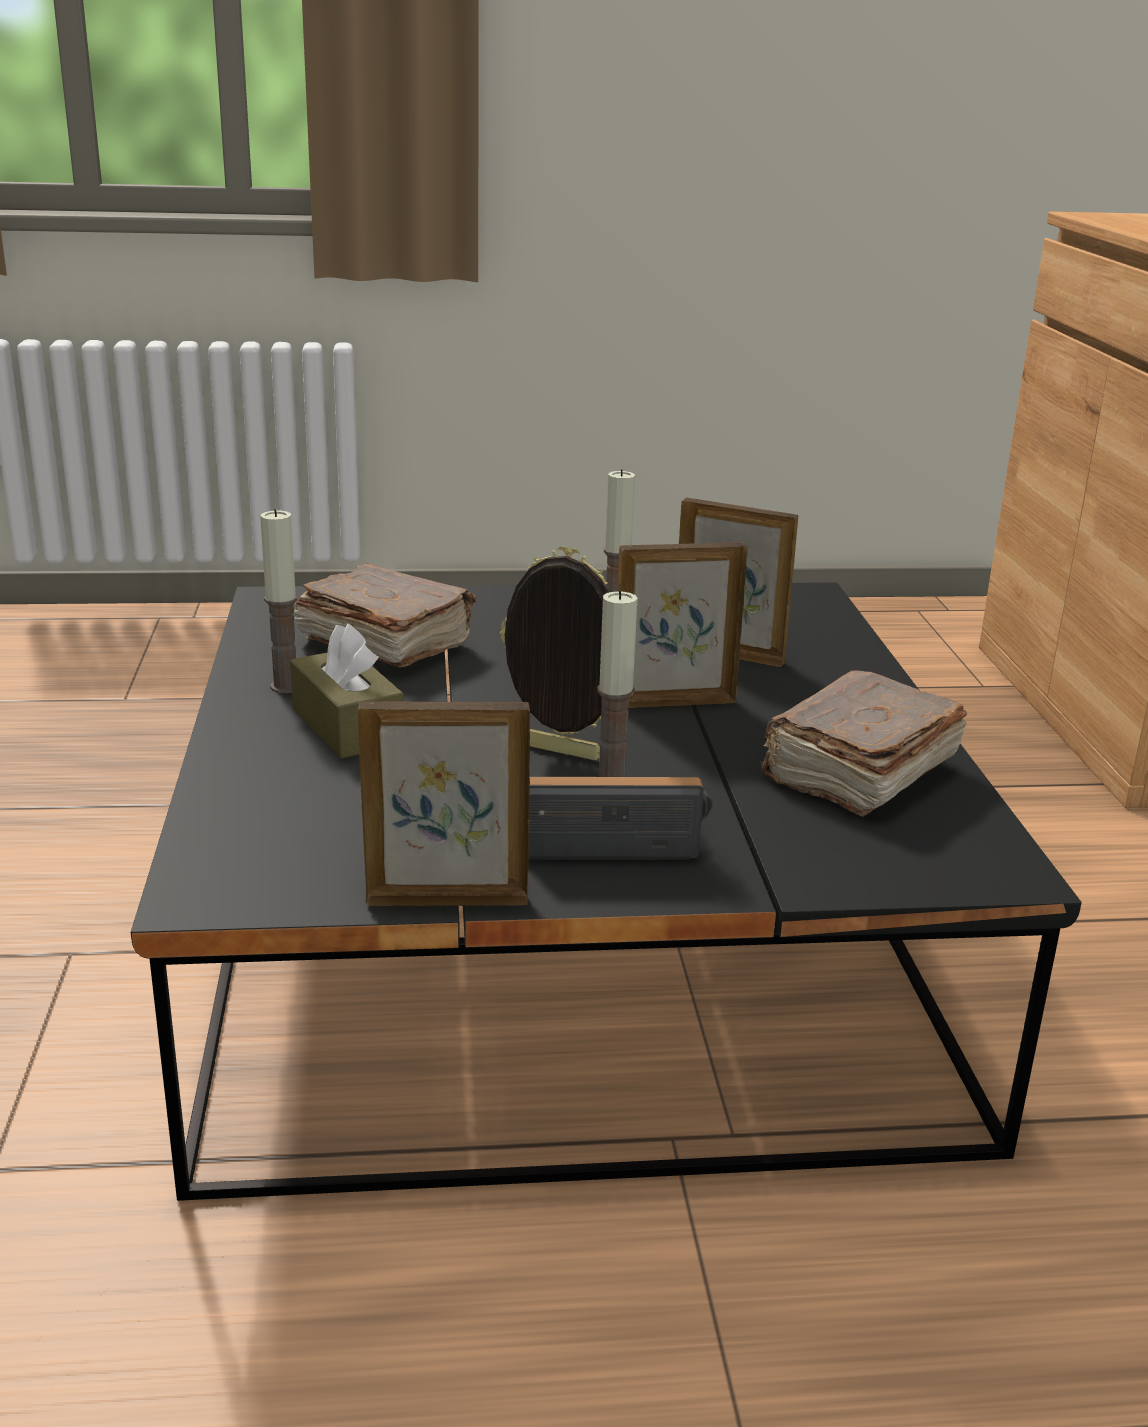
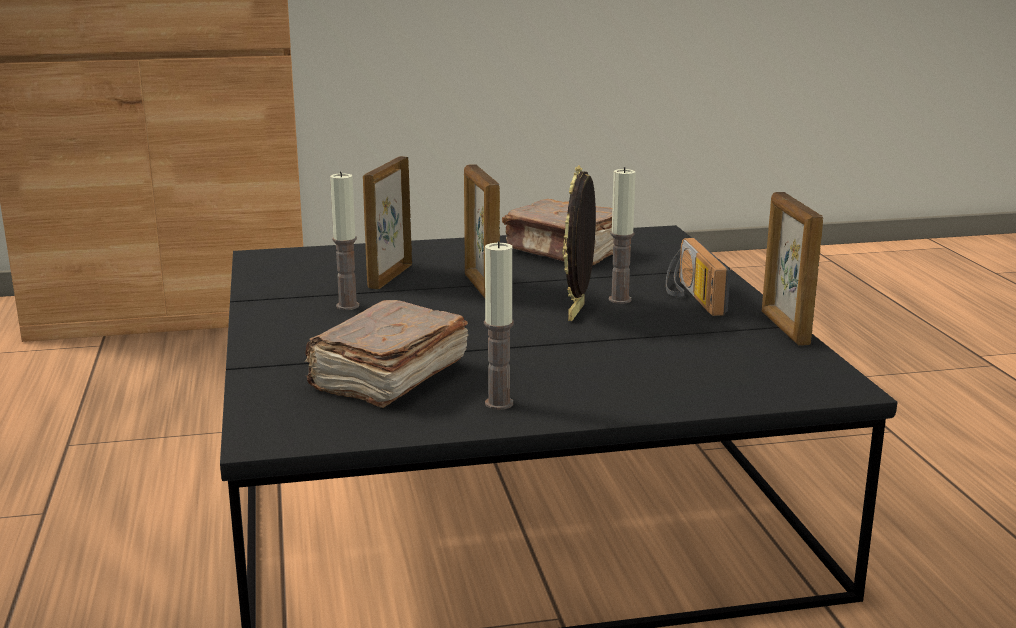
camera: 95 degrees left, 5 degrees down
brown tissue box [290,623,404,759] -> none

